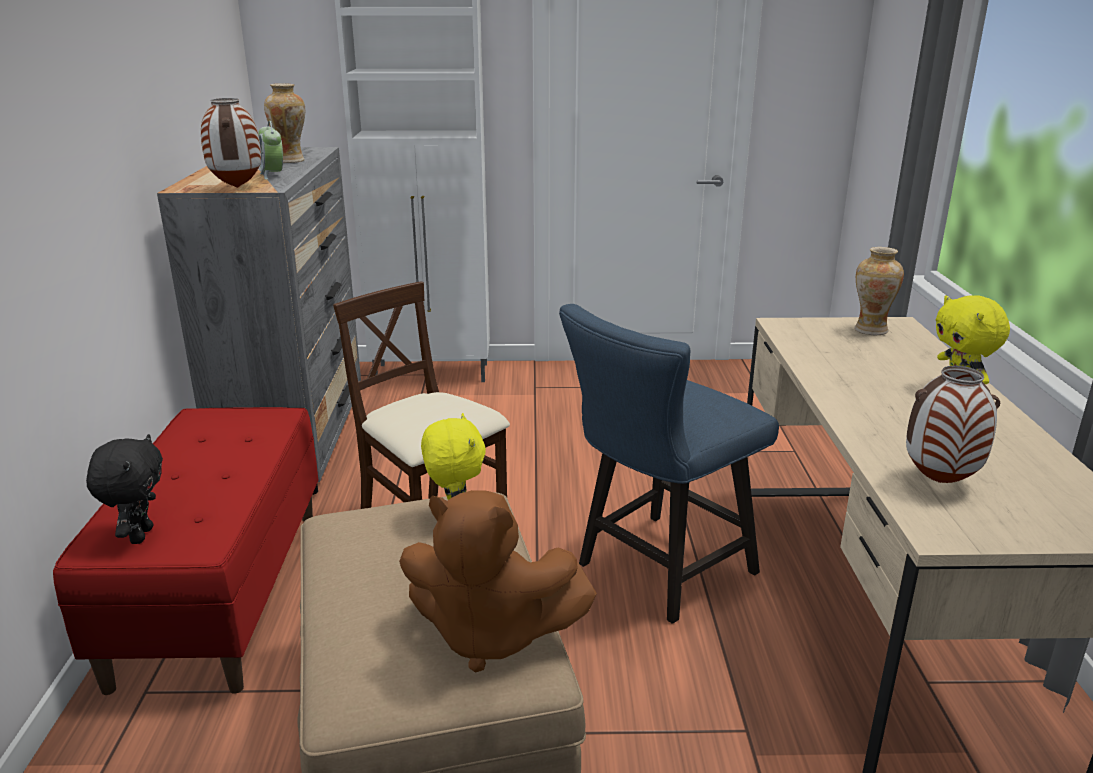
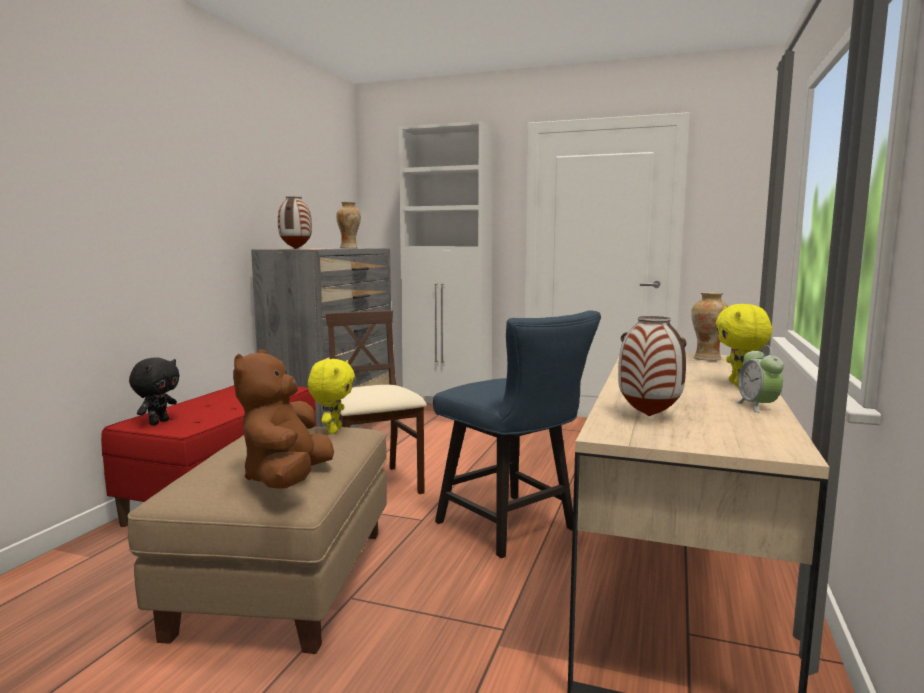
camera: 20 degrees right, 15 degrees down
alarm clock [259,121,283,180] -> alarm clock moved to [736,345,784,413]
brown plush toy [399,490,597,673] -> brown plush toy turned 60 degrees clockwise [233,349,334,488]
blue chair [559,304,779,624] -> blue chair turned 105 degrees counterclockwise [433,310,601,558]

